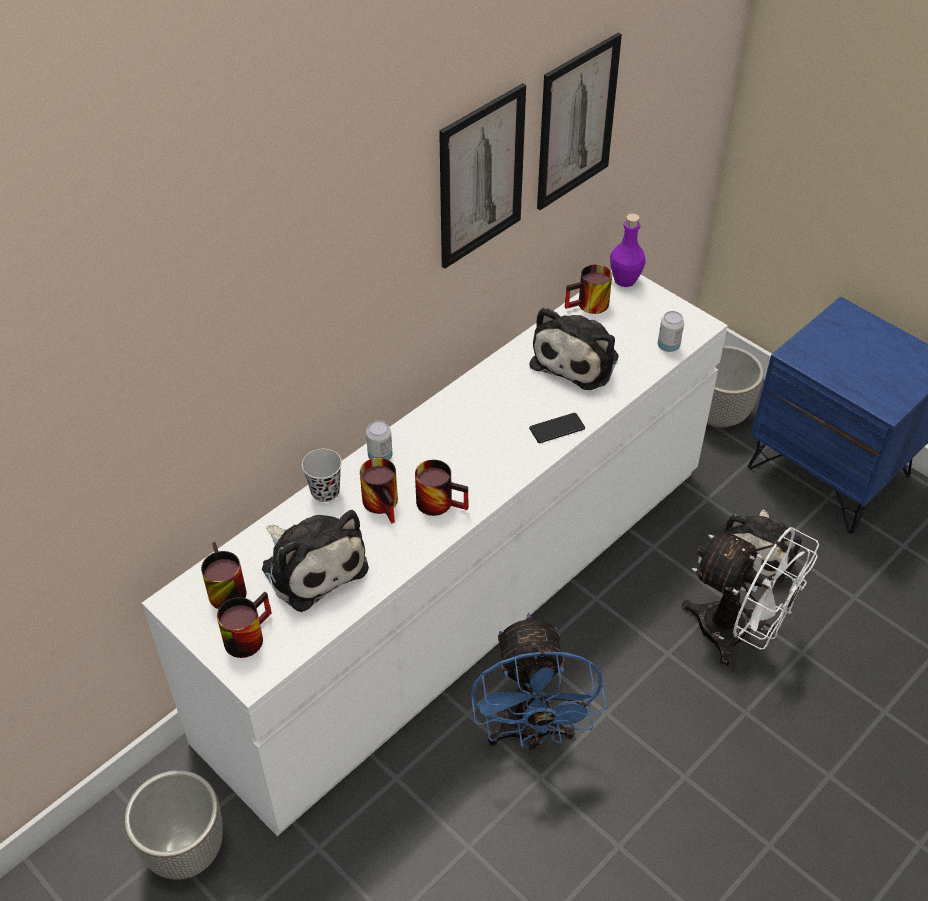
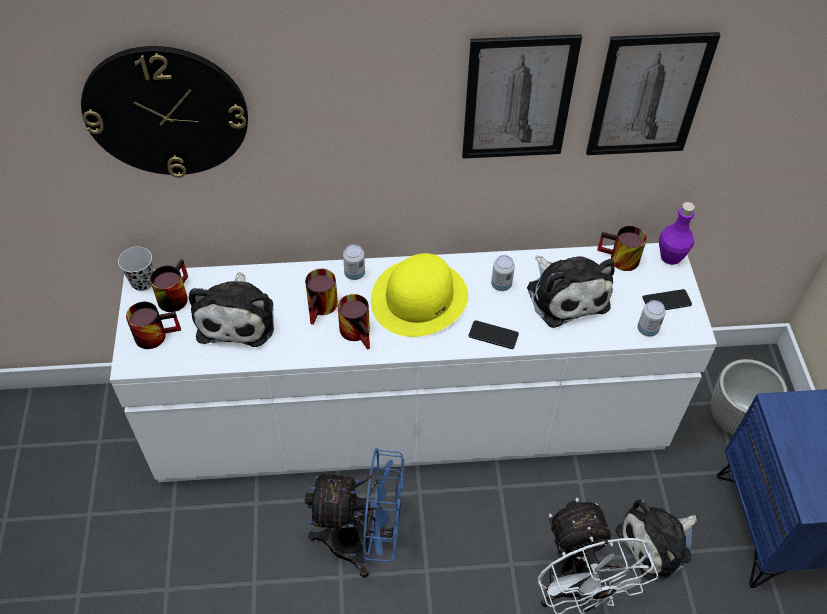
camera: 40 degrees right, 5 degrees up
planter [124,770,223,879] -> none
black cup [302,449,342,502] -> black cup moved to [118,247,153,291]
blue fan [471,613,607,750] -> blue fan turned 120 degrees counterclockwise [304,448,404,578]
plush toy [530,307,619,390] -> plush toy turned 90 degrees counterclockwise [527,256,615,328]
none -> wall clock [81,46,248,178]
none -> yellow hat [371,253,468,337]
none -> can [491,255,515,291]
none -> phone [643,289,692,310]

